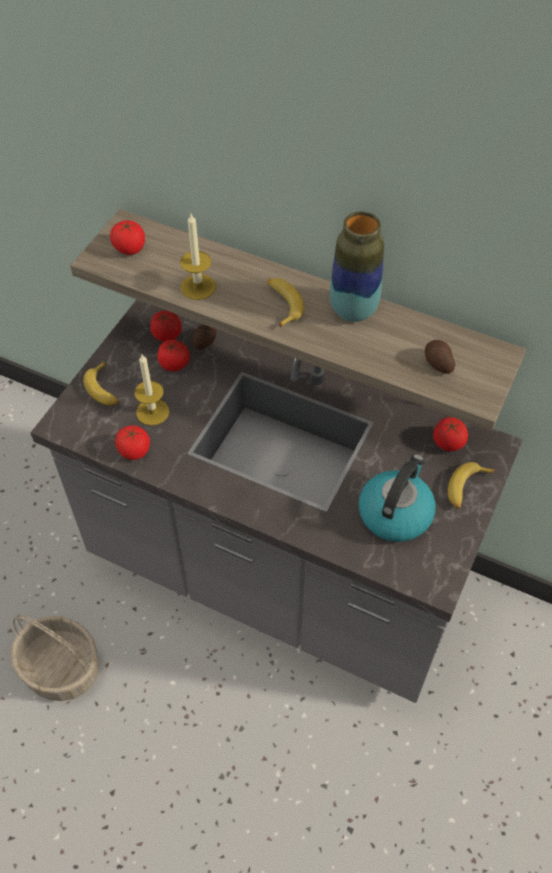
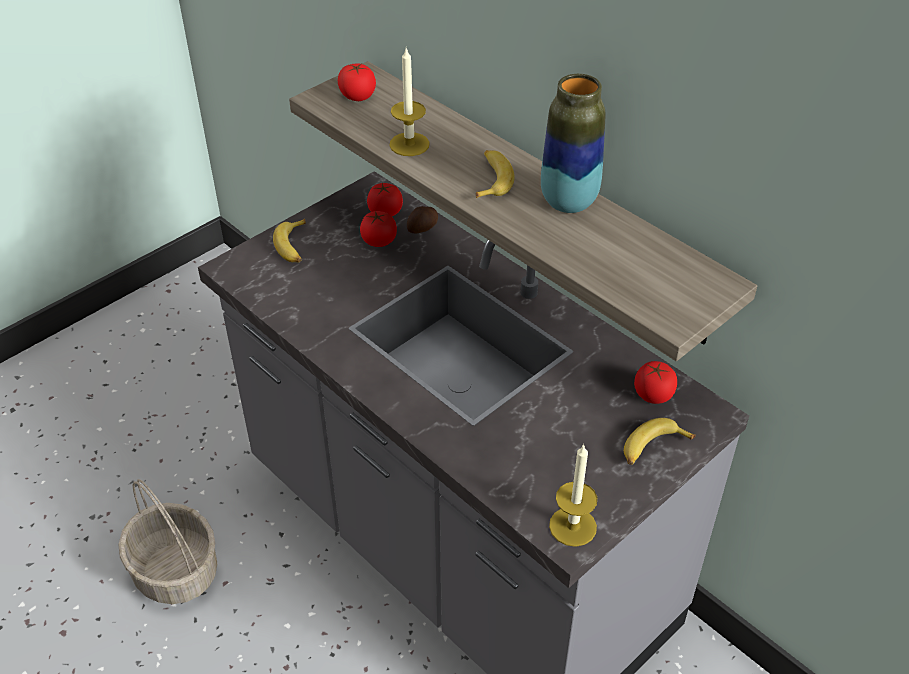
camera: 20 degrees right, 10 degrees down
tomato [115,425,150,460] -> none
candle [135,354,169,426] -> candle moved to [549,444,597,547]
kettle [358,454,436,542] -> none
potato [425,340,455,374] -> none

